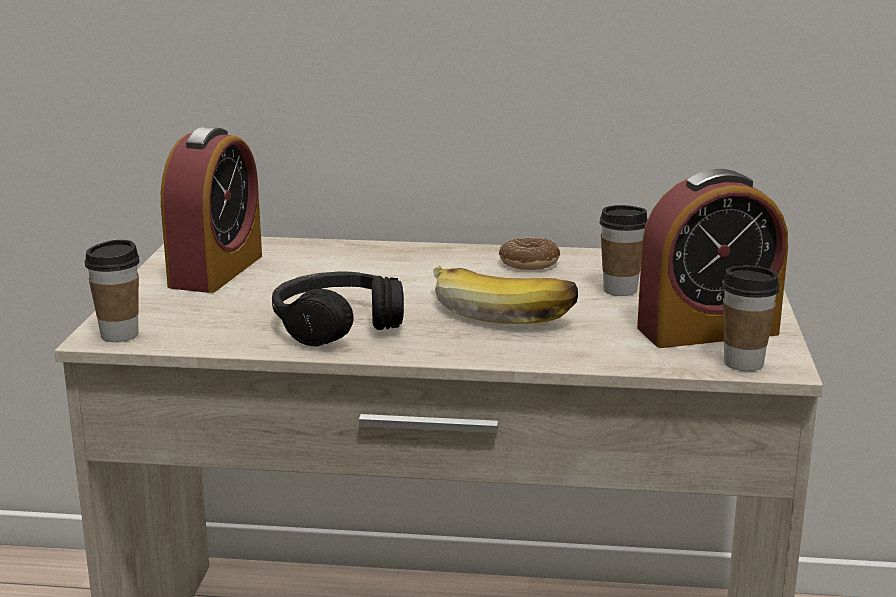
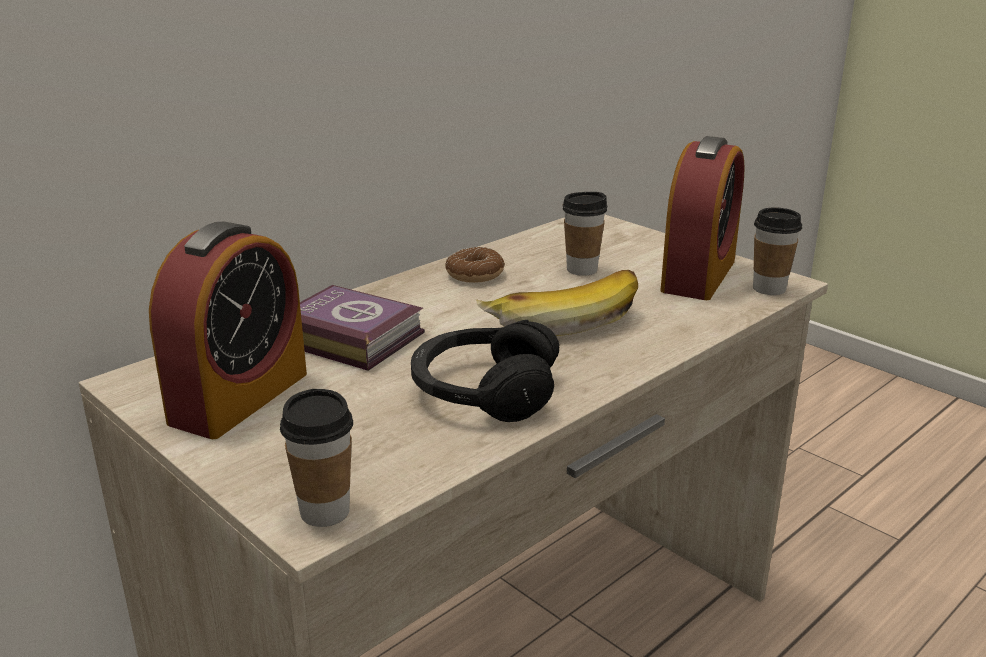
camera: 50 degrees left, 5 degrees up
alarm clock [161,127,262,293] -> alarm clock turned 60 degrees clockwise [149,222,307,439]
none -> book [300,285,425,371]

